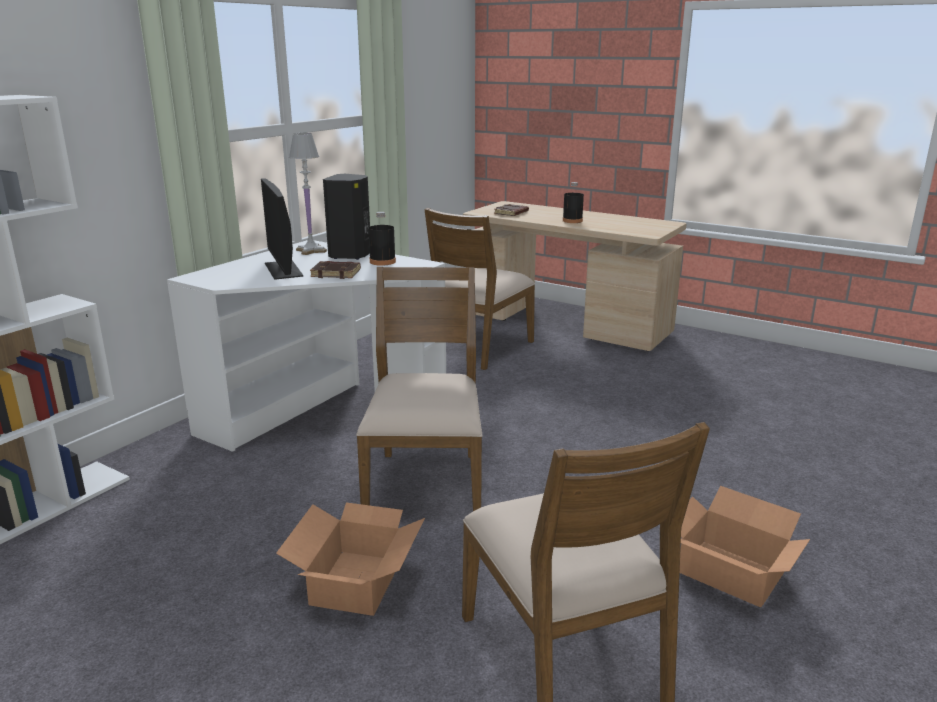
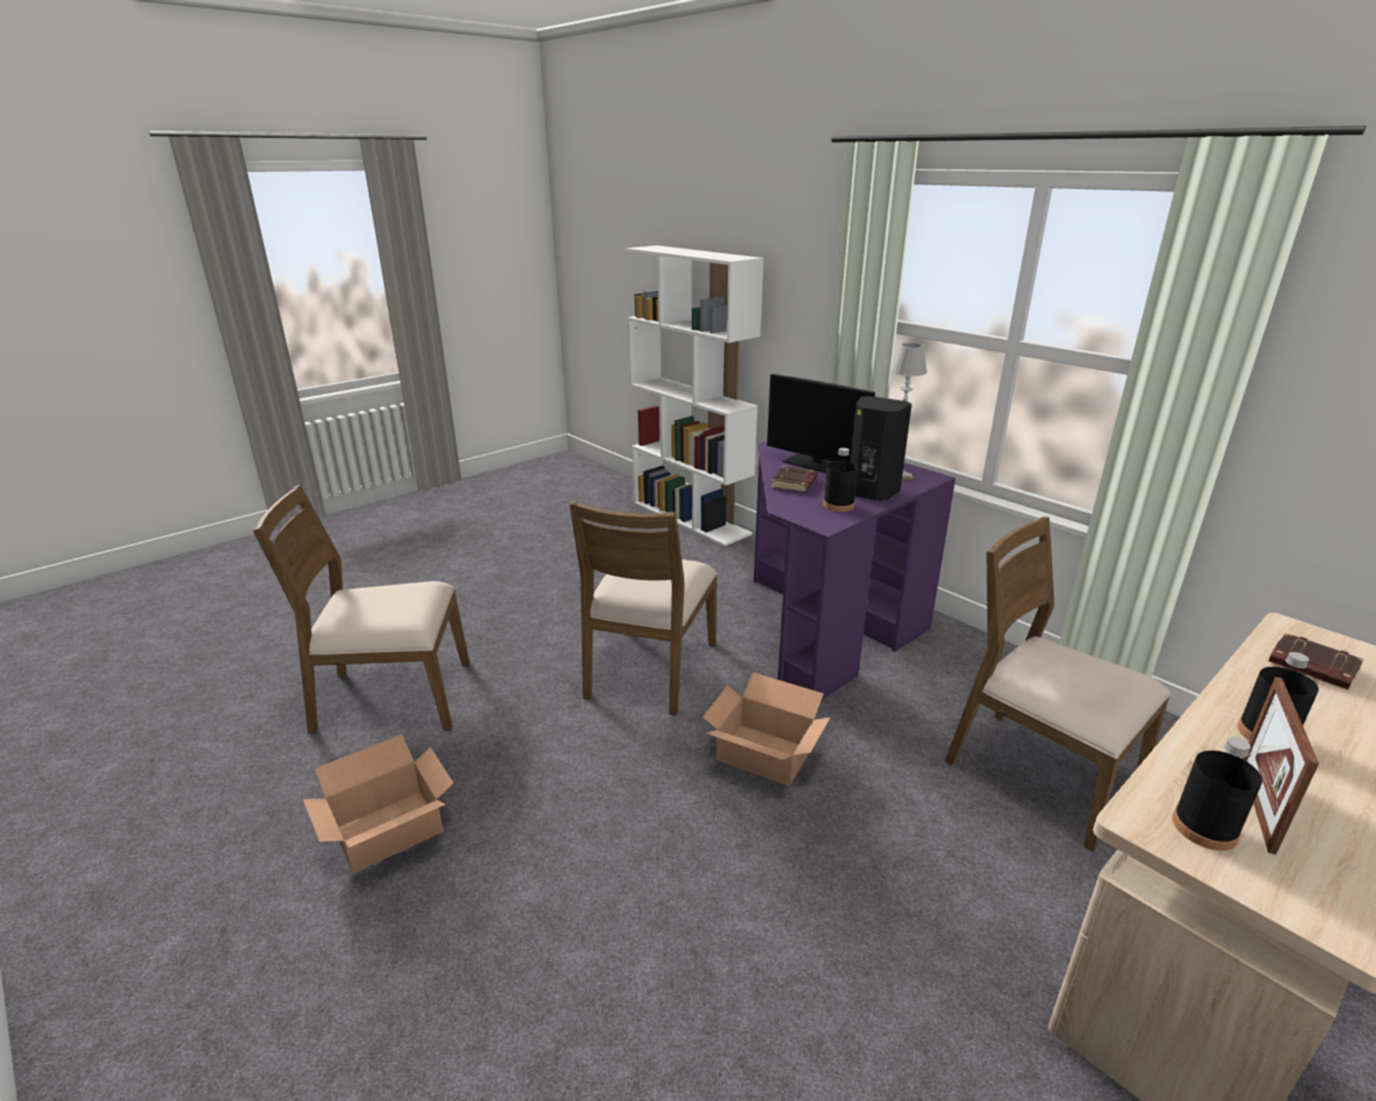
camera: 105 degrees right, 5 degrees up
white desk [167,240,446,452] -> purple desk [754,441,956,699]
monitor [261,178,304,280] -> monitor turned 135 degrees counterclockwise [767,374,875,473]
cardboard box [276,502,425,616] -> cardboard box moved to [703,672,831,786]
brown chair [356,267,483,511] -> brown chair turned 90 degrees clockwise [569,501,717,716]
none -> black bottle [1172,737,1262,851]
none -> picture frame [1241,677,1319,855]

